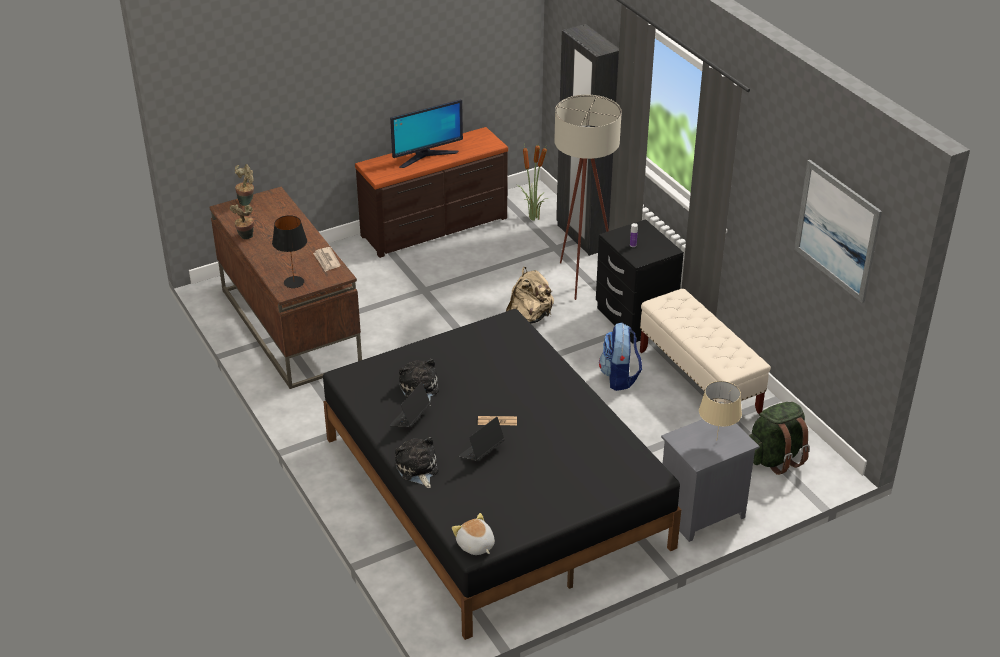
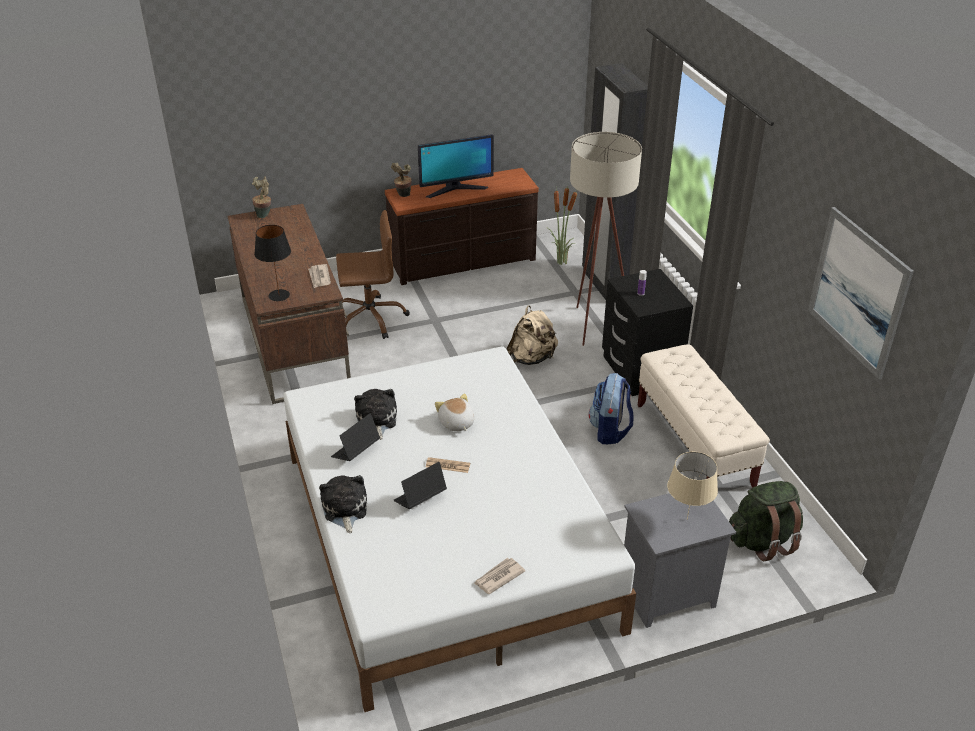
camera: 10 degrees right, 0 degrees up
potted plant [230,204,254,239] -> potted plant moved to [391,163,411,197]
black bed [323,309,681,640] -> white bed [283,346,636,712]
plush toy [452,513,495,555] -> plush toy moved to [435,394,474,431]
none -> brown office chair [336,210,410,339]
none -> newspaper [474,558,526,594]

